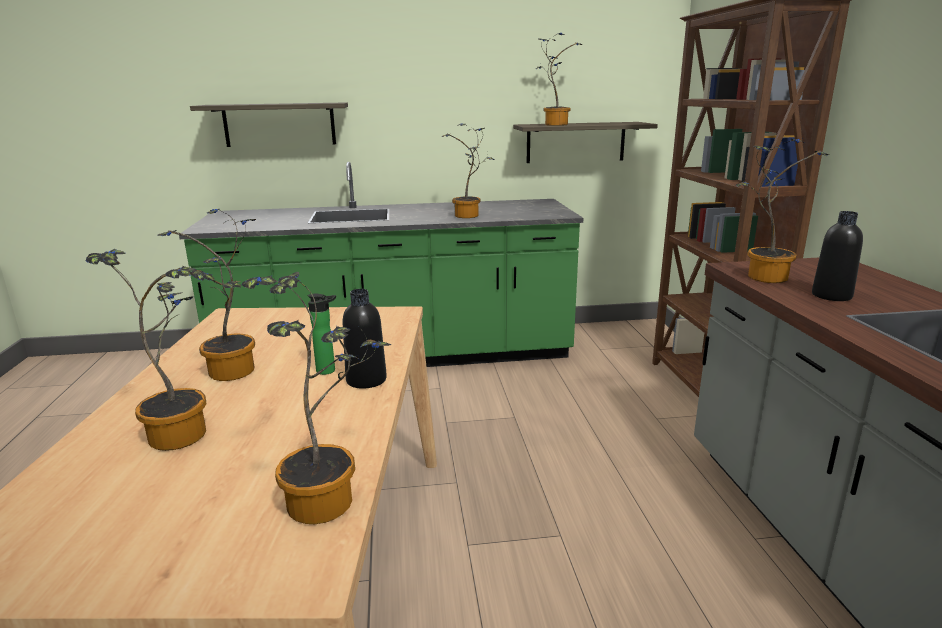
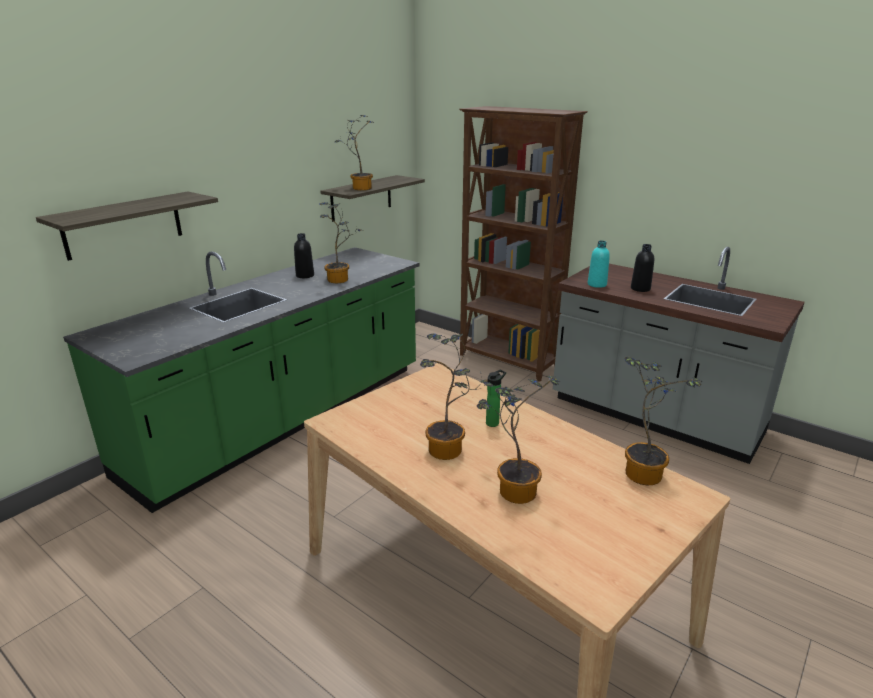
camera: 45 degrees left, 5 degrees up
black bottle [343,289,387,389] -> black bottle moved to [294,233,314,278]
potted plant [736,139,829,283] -> turquoise bottle [588,241,610,288]

